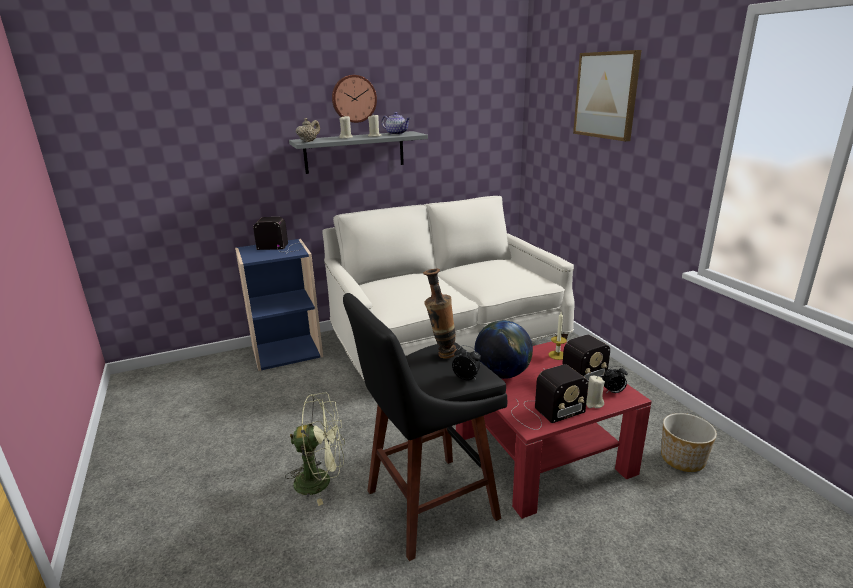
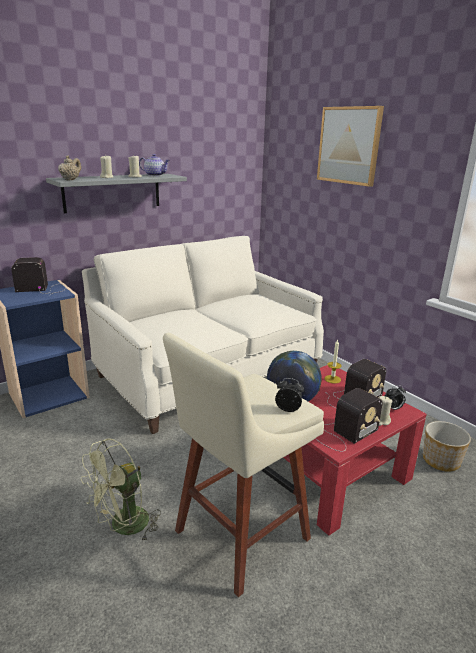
camera: 15 degrees left, 0 degrees up
green fan [285,393,345,506] -> green fan turned 150 degrees clockwise [81,439,161,542]
wall clock [332,75,377,123] -> none
black stool [343,293,507,561] -> beige stool [163,333,324,597]
vase [423,269,457,358] -> none

